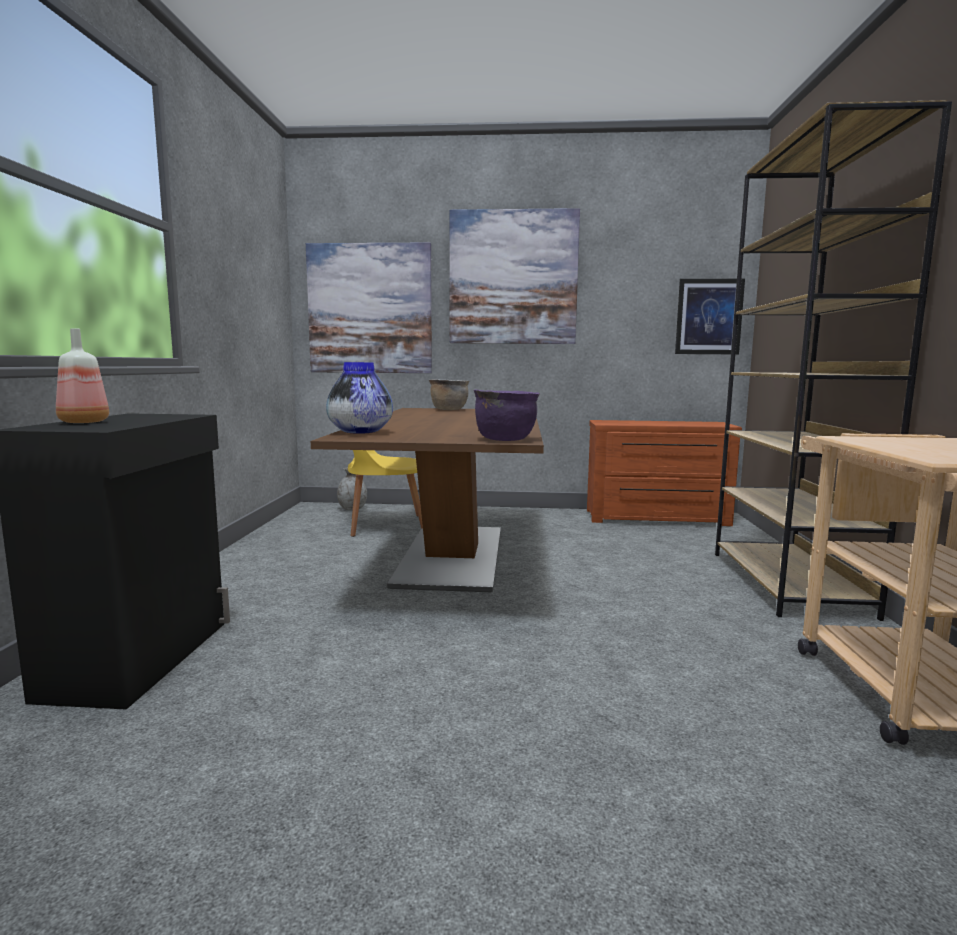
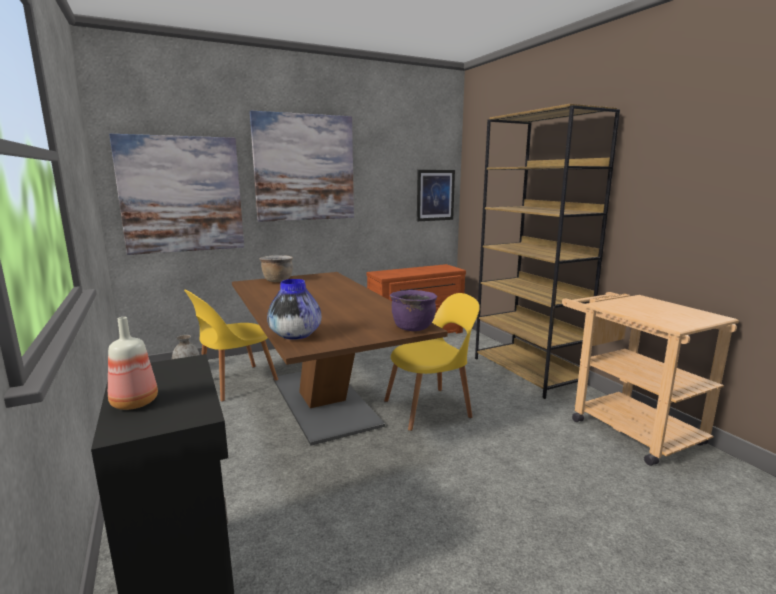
camera: 30 degrees left, 5 degrees up
none -> yellow chair [384,293,480,431]

